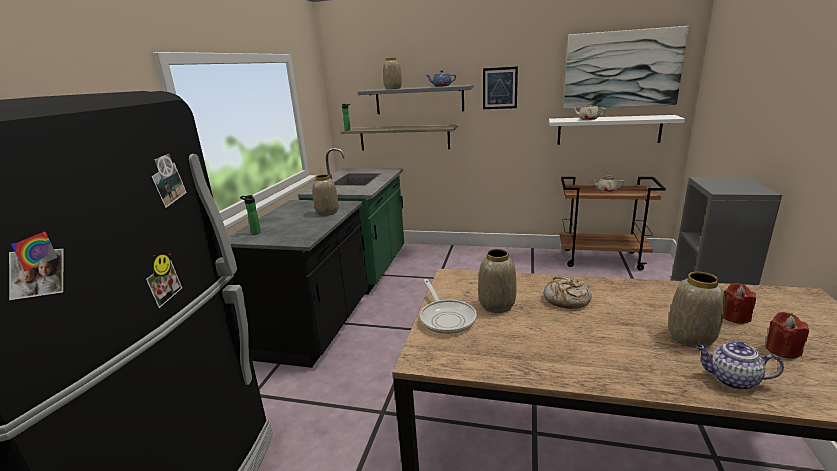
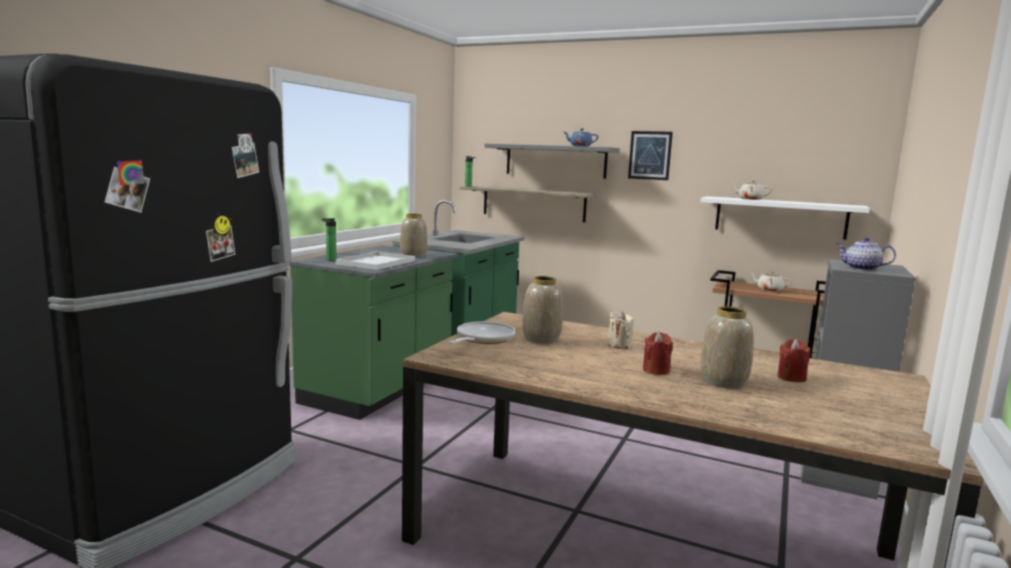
camera: 10 degrees right, 10 degrees down
black counter [228,200,368,368] -> green counter [289,245,459,420]
vase [383,58,402,89] -> none
frying pan [420,279,477,334] -> frying pan turned 150 degrees counterclockwise [448,321,515,344]
bread [543,277,592,309] -> beige candle [608,311,634,349]
picture [564,26,689,109] -> none
teapot [696,341,784,390] -> teapot moved to [836,237,896,271]
red candle [766,312,809,359] -> red candle moved to [643,332,673,375]
none -> white tray [336,252,415,270]

